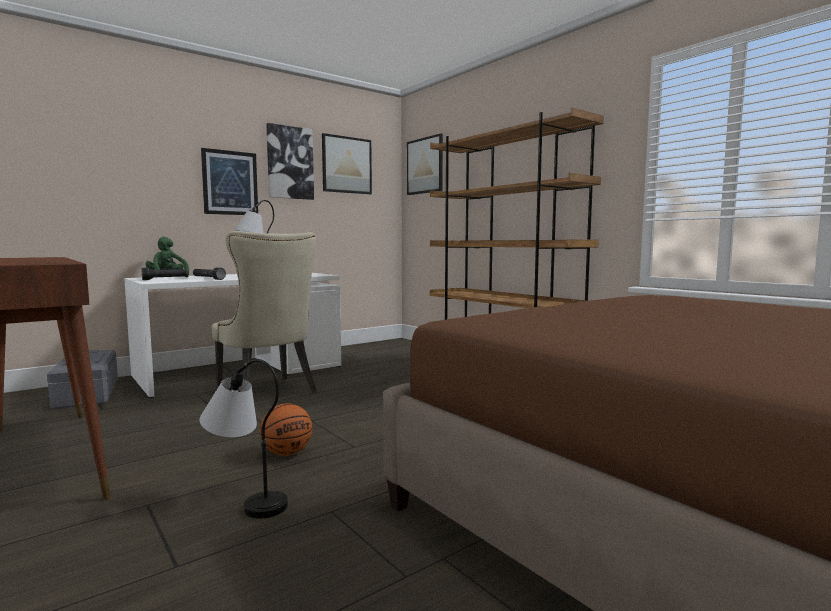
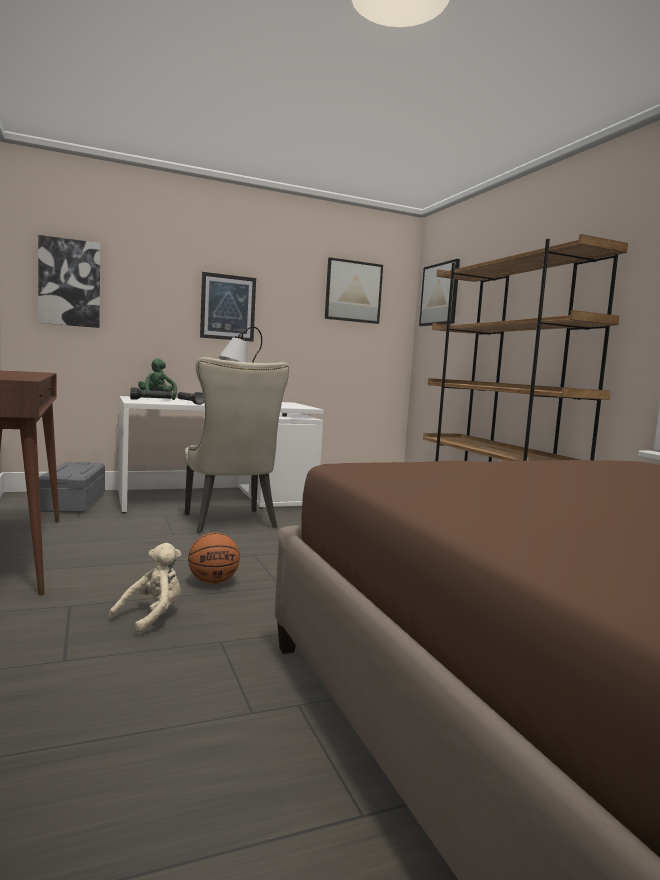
camera: 15 degrees right, 0 degrees up
table lamp [200,359,288,519] -> beige plush toy [109,543,181,635]
picture [266,123,314,200] -> picture moved to [38,235,100,328]

